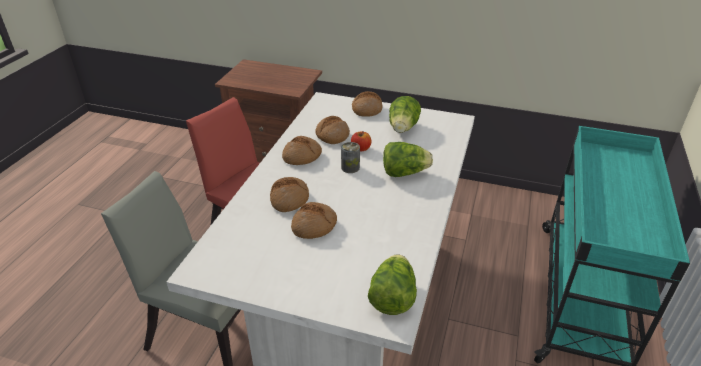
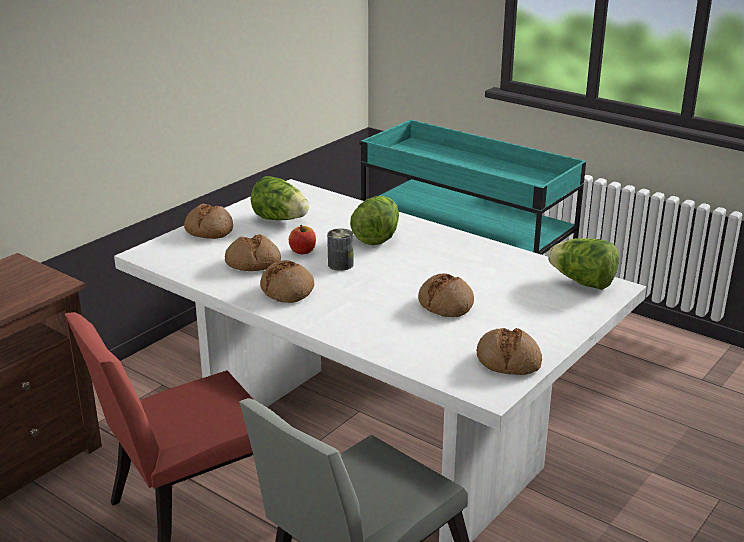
camera: 70 degrees left, 10 degrees down
bread [270,177,309,212] -> bread moved to [476,328,542,375]

